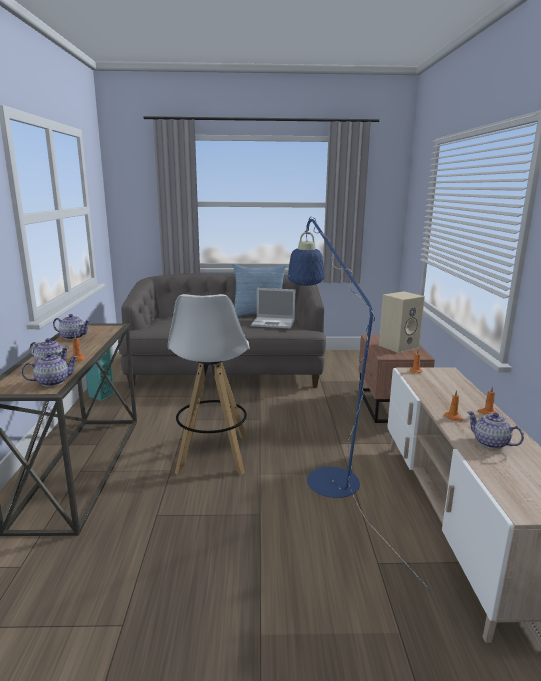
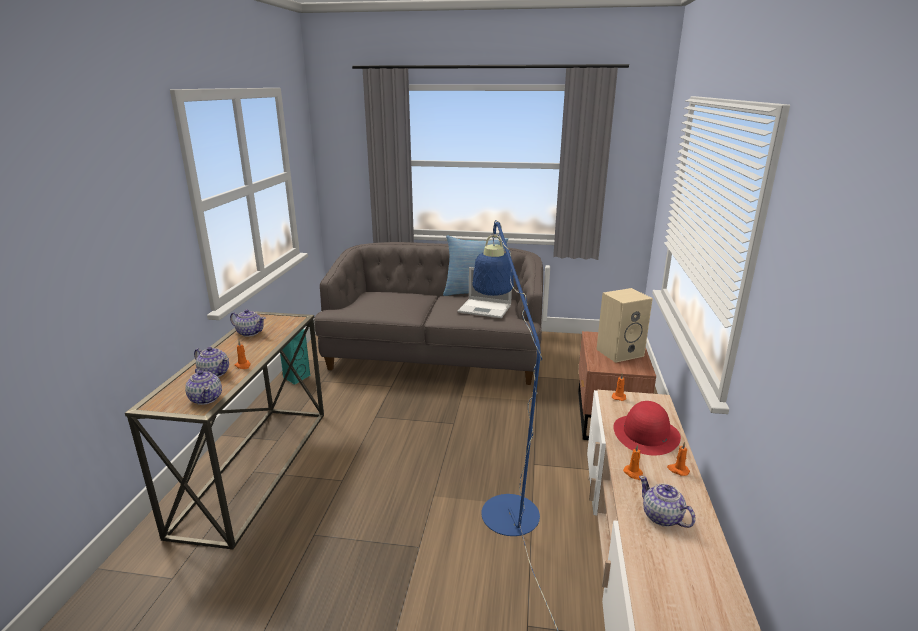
camera: 10 degrees right, 5 degrees up
teapot [21,353,78,387] -> teapot turned 75 degrees clockwise [185,368,222,405]
white stool [168,294,250,475] -> none
none -> red hat [613,401,681,455]

